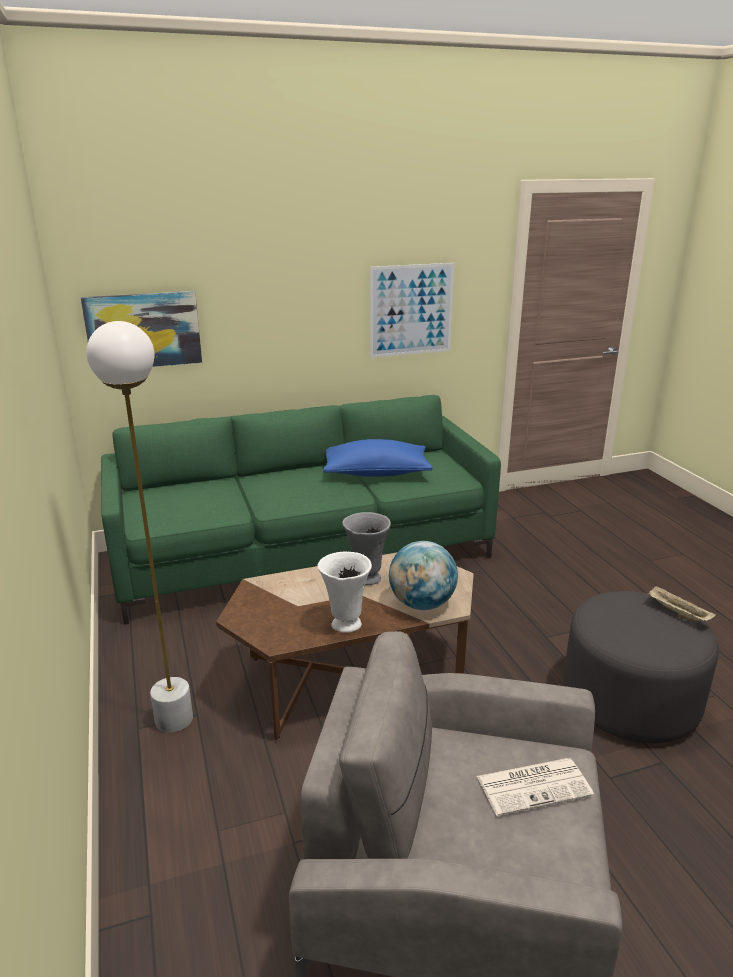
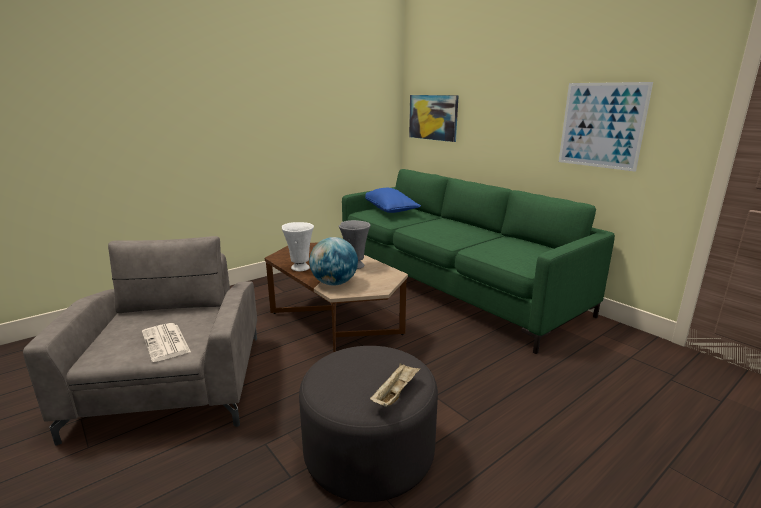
camera: 70 degrees right, 5 degrees down
white floor lamp [86,321,193,733] -> none
blue pillow [323,439,433,477] -> blue pillow moved to [365,188,421,213]

